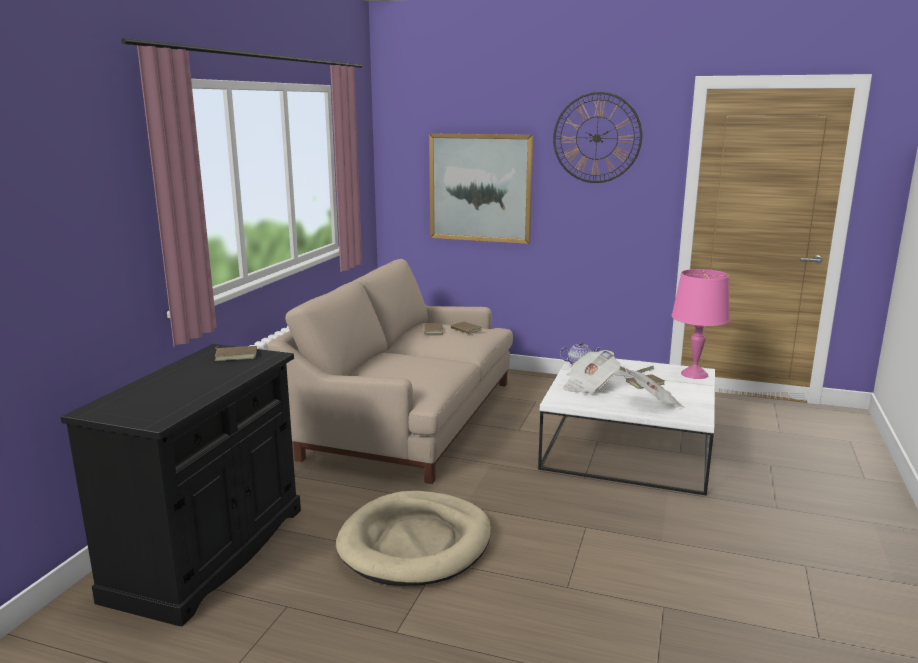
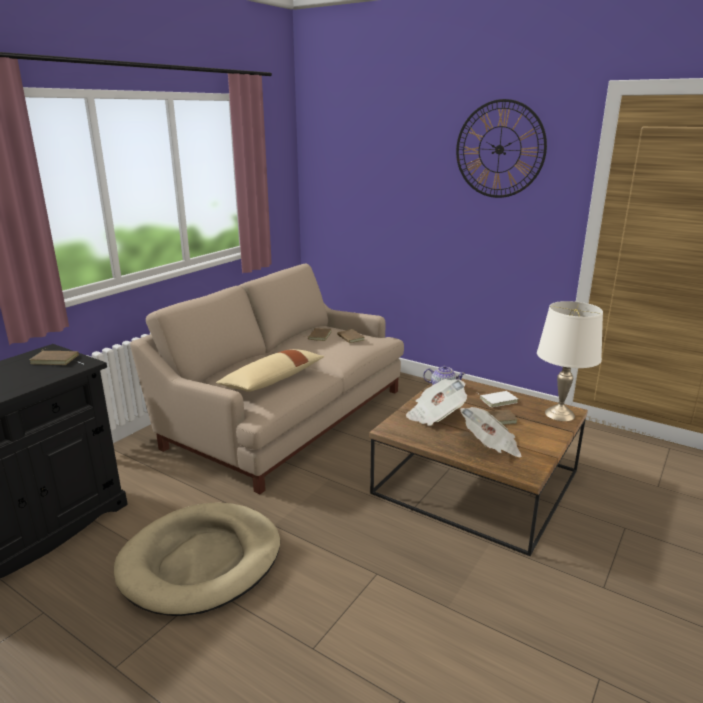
camera: 15 degrees right, 5 degrees up
picture [429,133,533,244] -> none
white coffee table [538,358,715,496] -> brown coffee table [369,379,588,556]
pink table lamp [671,269,730,379] -> white table lamp [537,301,603,421]
none -> beige pillow [216,349,324,392]

